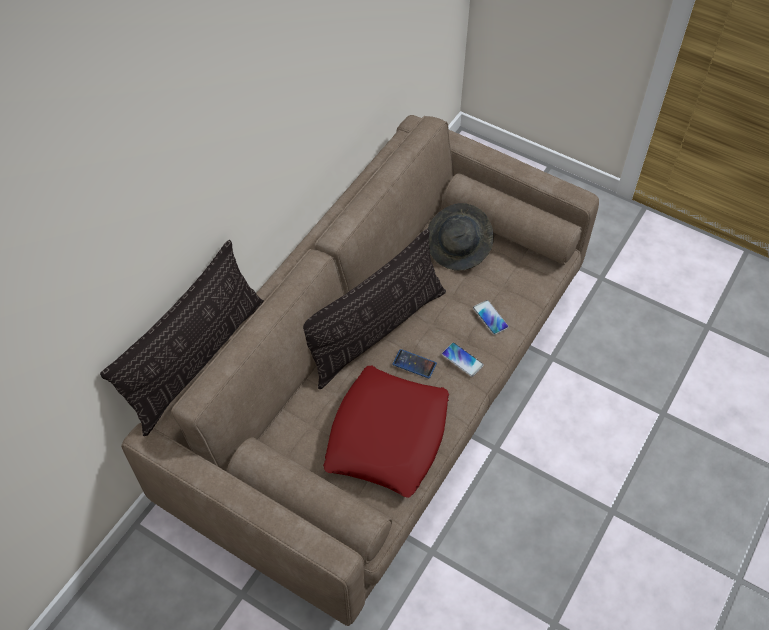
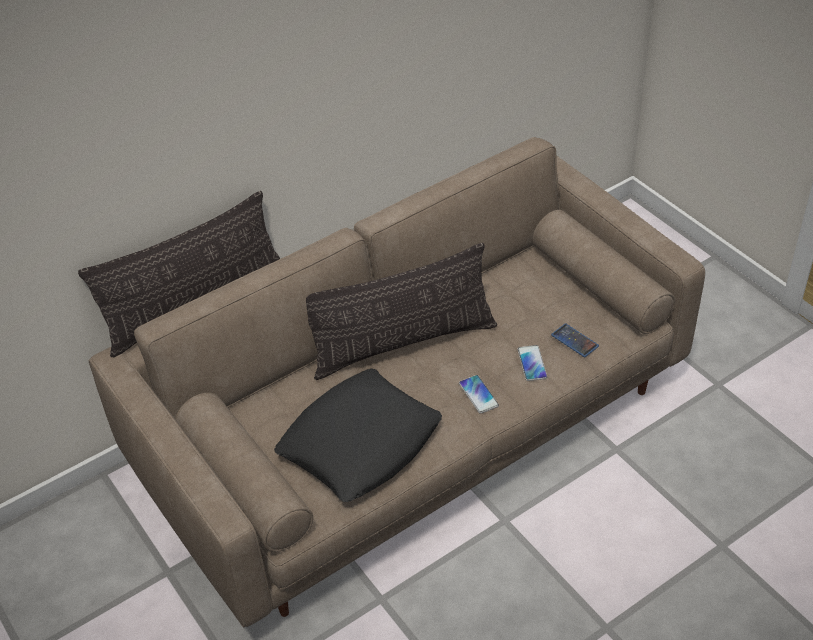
camera: 25 degrees right, 10 degrees down
red pillow [323,366,449,498] -> black pillow [274,368,442,502]
phone [392,349,437,379] -> phone moved to [551,324,599,357]
grey hat [428,203,494,271] -> none

